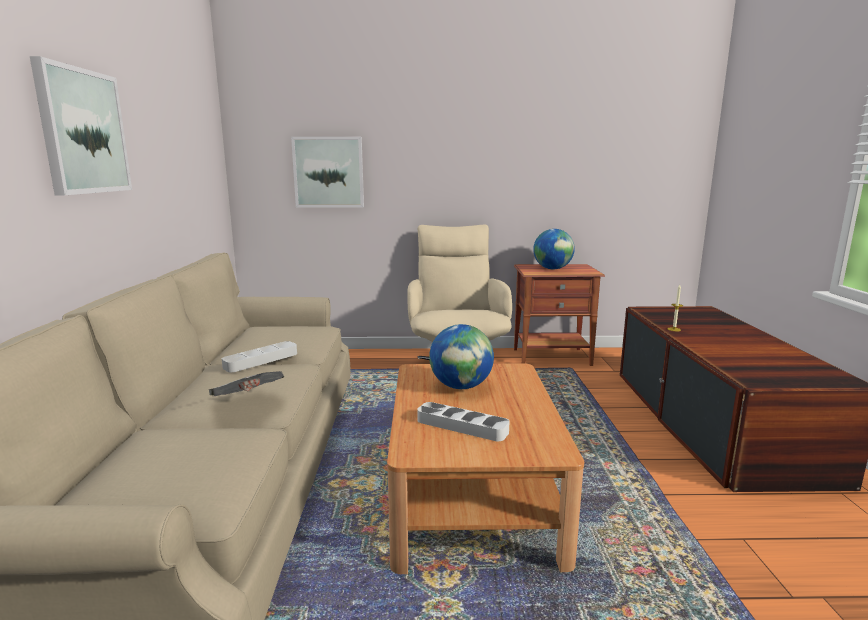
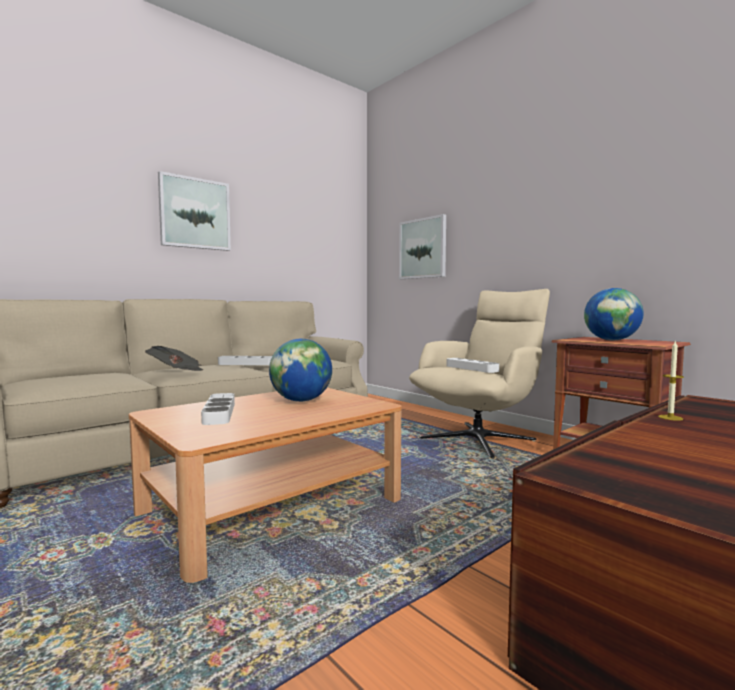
camera: 50 degrees right, 10 degrees down
none -> white tray [447,358,499,373]

